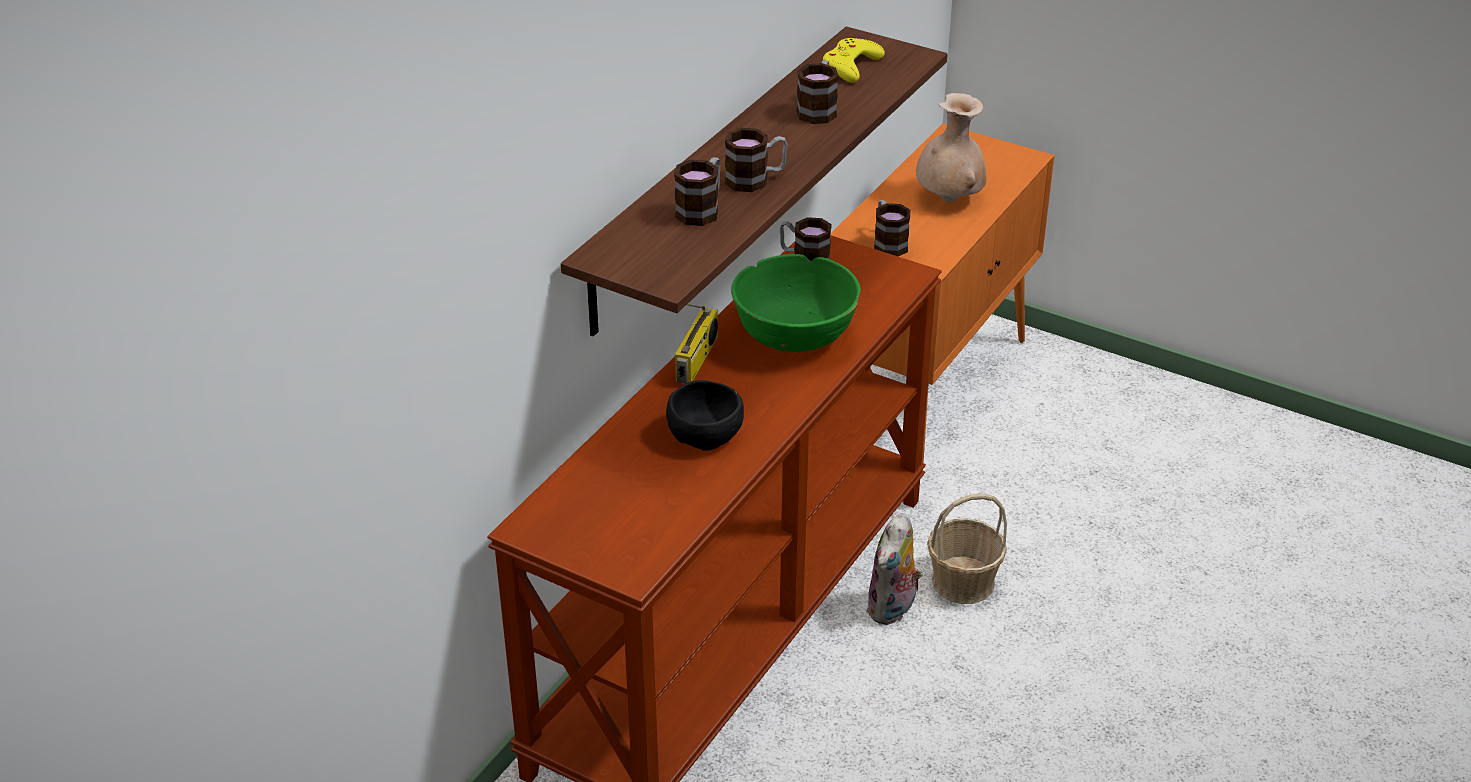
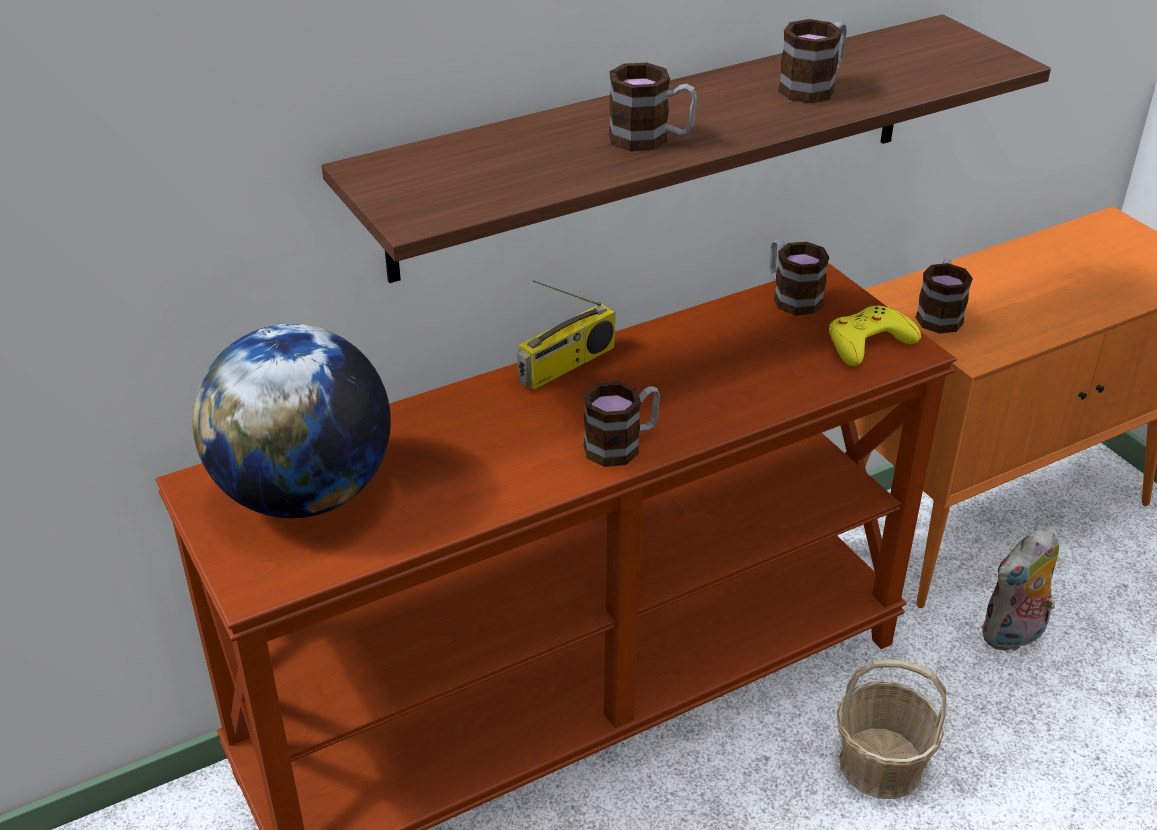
camera: 30 degrees right, 0 degrees up
black bowl [666,380,744,451] -> none
mug [674,157,720,226] -> mug moved to [583,381,660,467]
green bowl [731,254,861,352] -> none
yellow game controller [823,38,885,83] -> yellow game controller moved to [829,306,921,366]
plush toy [866,513,923,625] -> plush toy moved to [981,526,1059,651]
beige vase [916,93,986,202] -> none
none -> globe [193,324,391,518]

